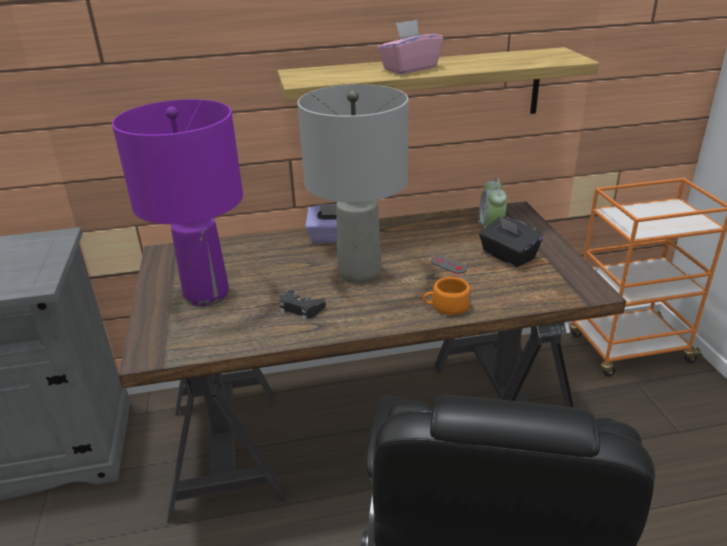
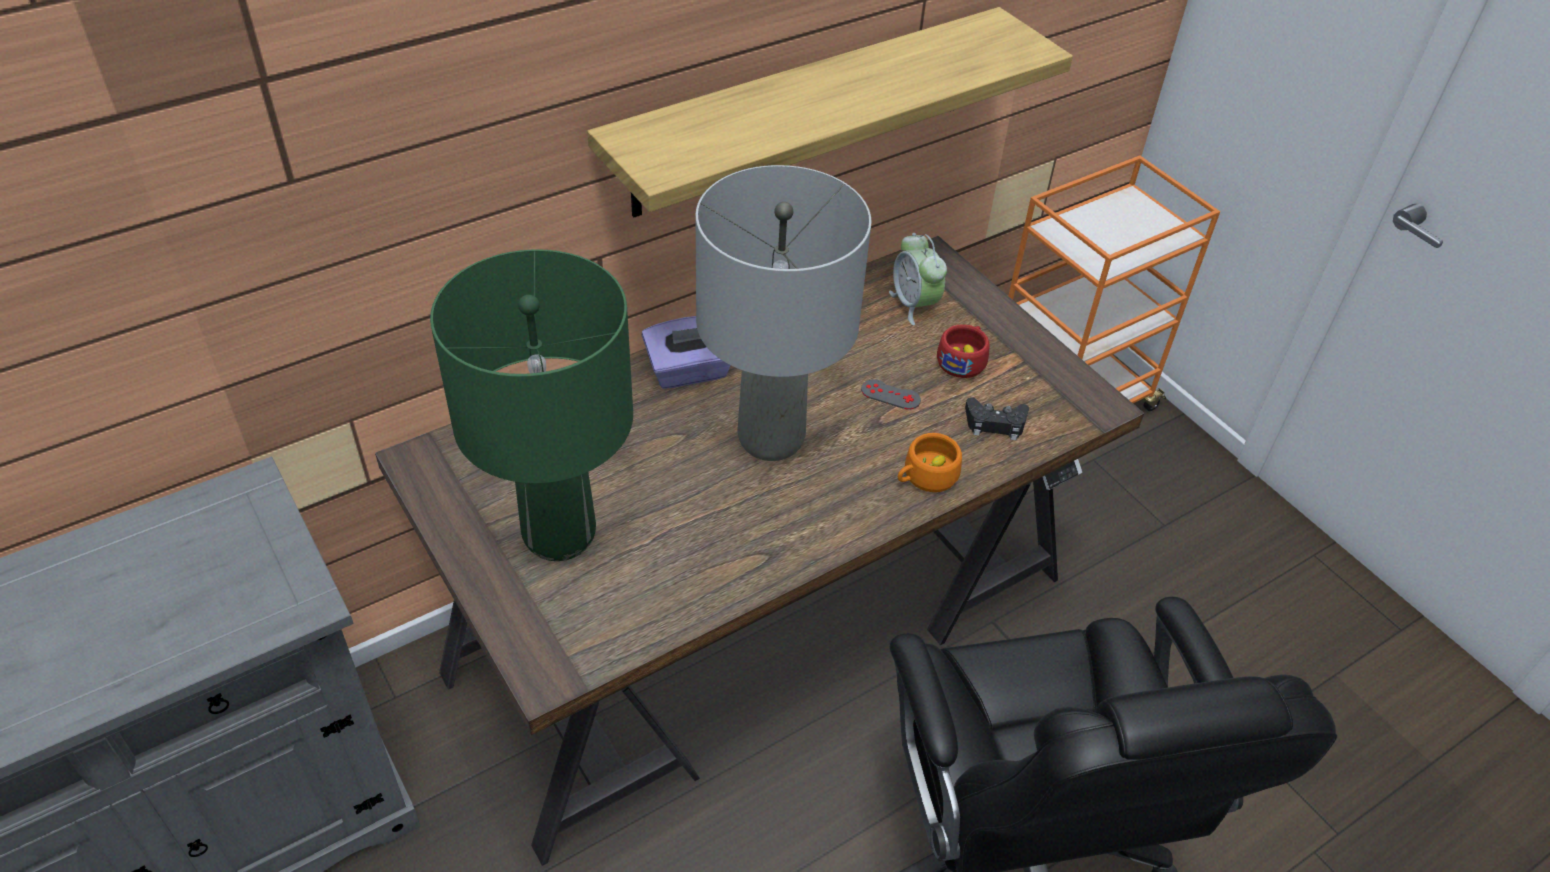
camera: 25 degrees left, 15 degrees up
purple table lamp [112,99,243,306] -> green table lamp [430,249,633,561]
black game controller [280,290,326,320] -> black game controller moved to [965,397,1029,440]
pink tissue box [378,20,443,74] -> none
black tissue box [479,216,543,267] -> red cup [937,324,990,378]

